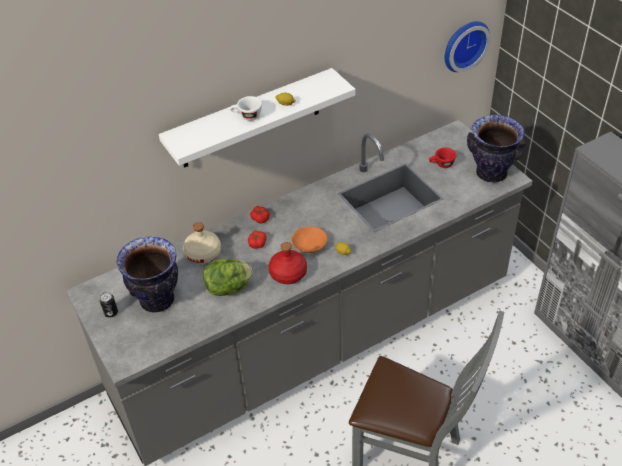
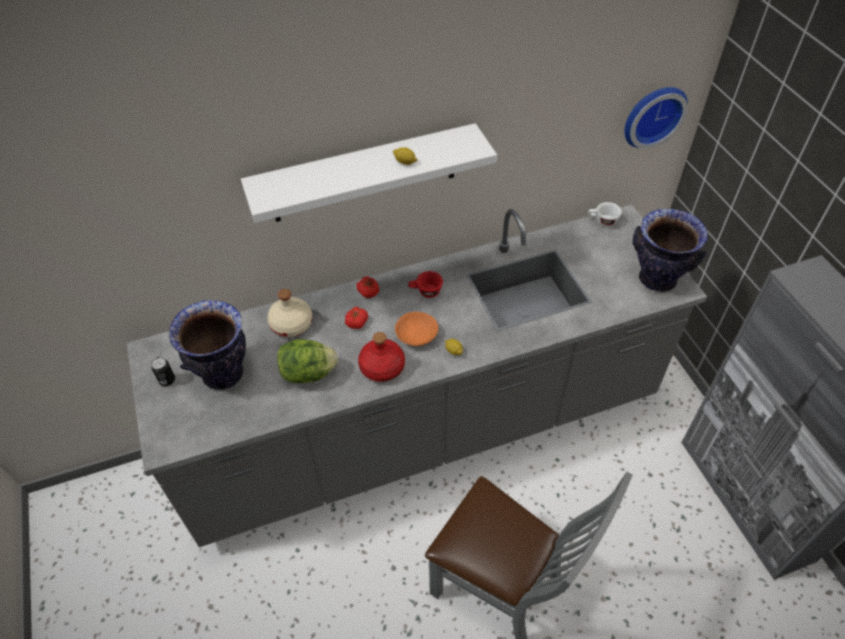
camera: 10 degrees right, 5 degrees up
white cup [230,96,262,121] -> white cup moved to [588,202,622,227]
red cup [429,147,457,168] -> red cup moved to [408,271,443,298]

